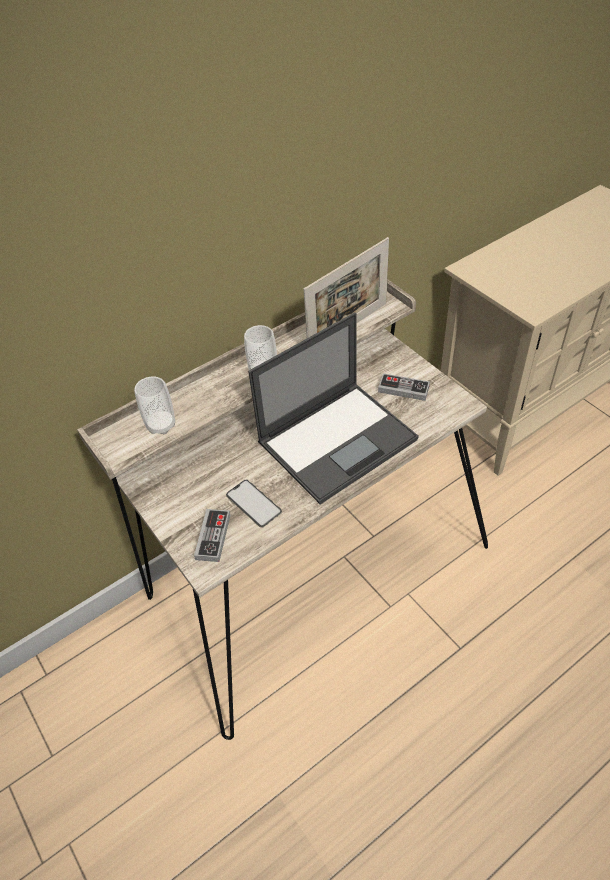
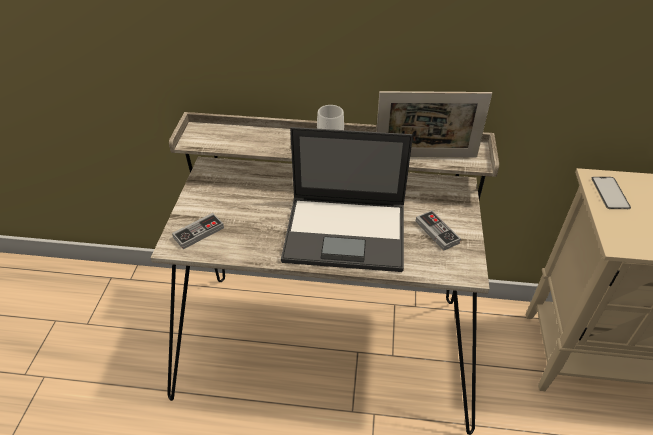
camera: 40 degrees right, 5 degrees down
cup [134,376,175,434] -> none
phone [226,480,282,528] -> phone moved to [591,177,631,209]

